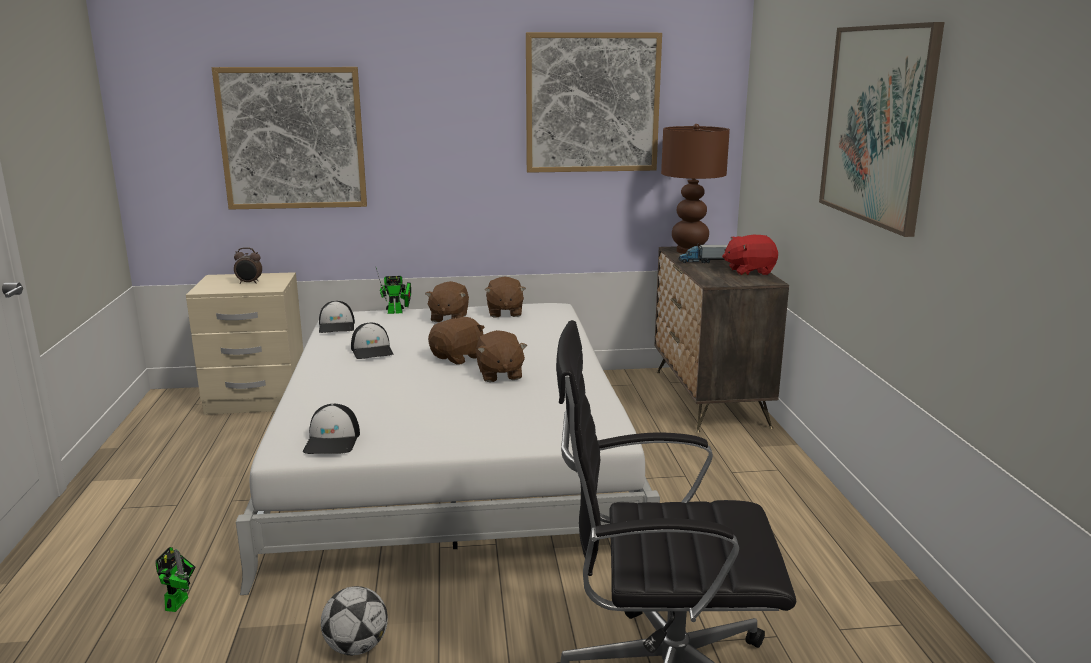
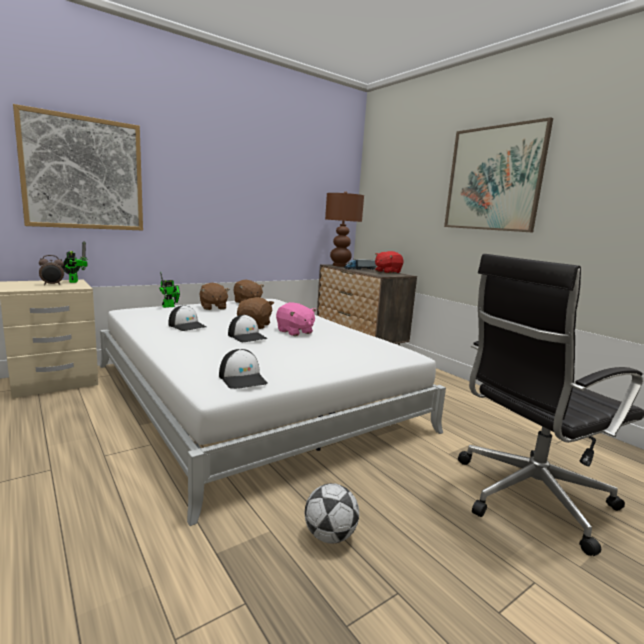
camera: 30 degrees left, 5 degrees down
toy robot [156,547,196,612] -> toy robot moved to [61,241,88,283]
cap [319,301,355,333] -> cap moved to [228,315,268,342]
brown plush toy [476,330,527,382] -> pink plush toy [276,302,316,336]
picture [526,32,662,173] -> none

